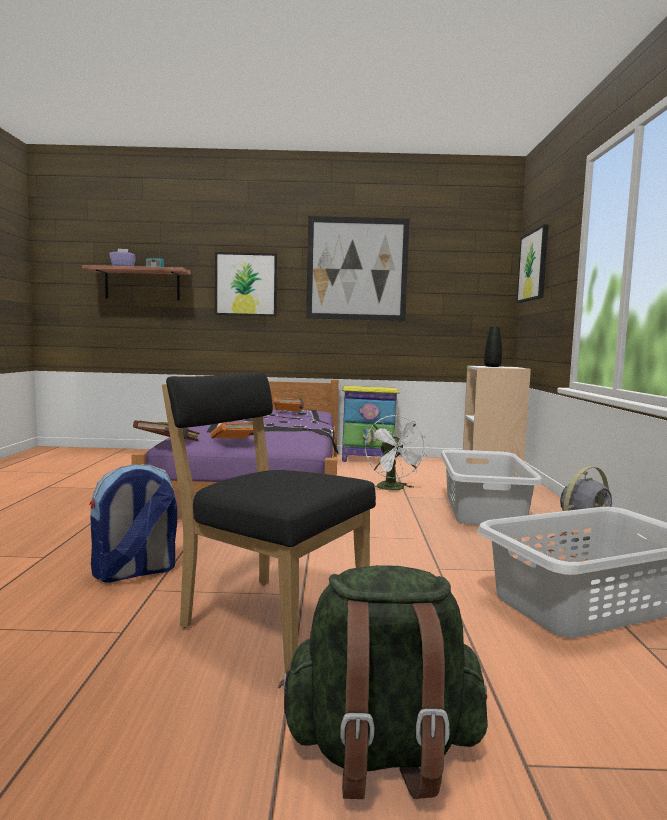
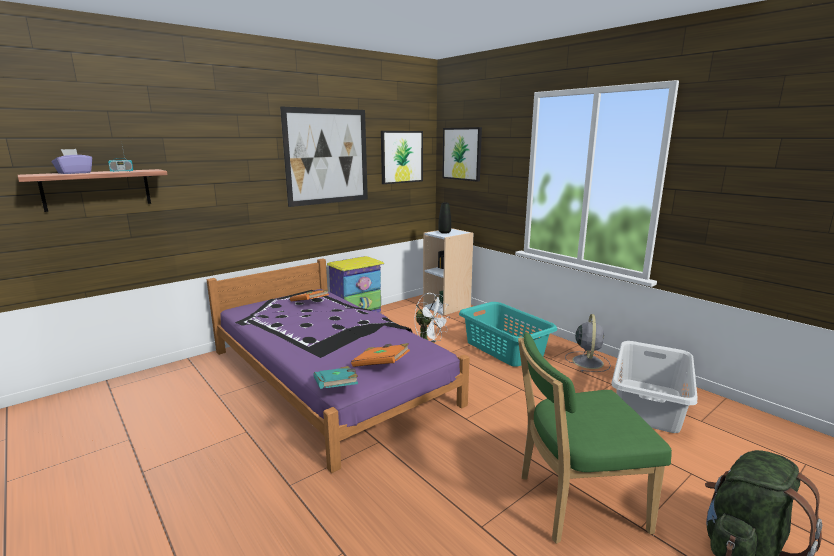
camera: 40 degrees left, 10 degrees up
backpack [89,464,177,583] -> none
brown book [133,420,200,441] -> turquoise book [314,366,358,389]
black chair [162,372,376,673] -> green chair [518,332,672,544]
picture [215,252,277,317] -> picture moved to [381,131,423,184]
grey laundry basket [441,450,543,525] -> turquoise laundry basket [459,302,557,367]

